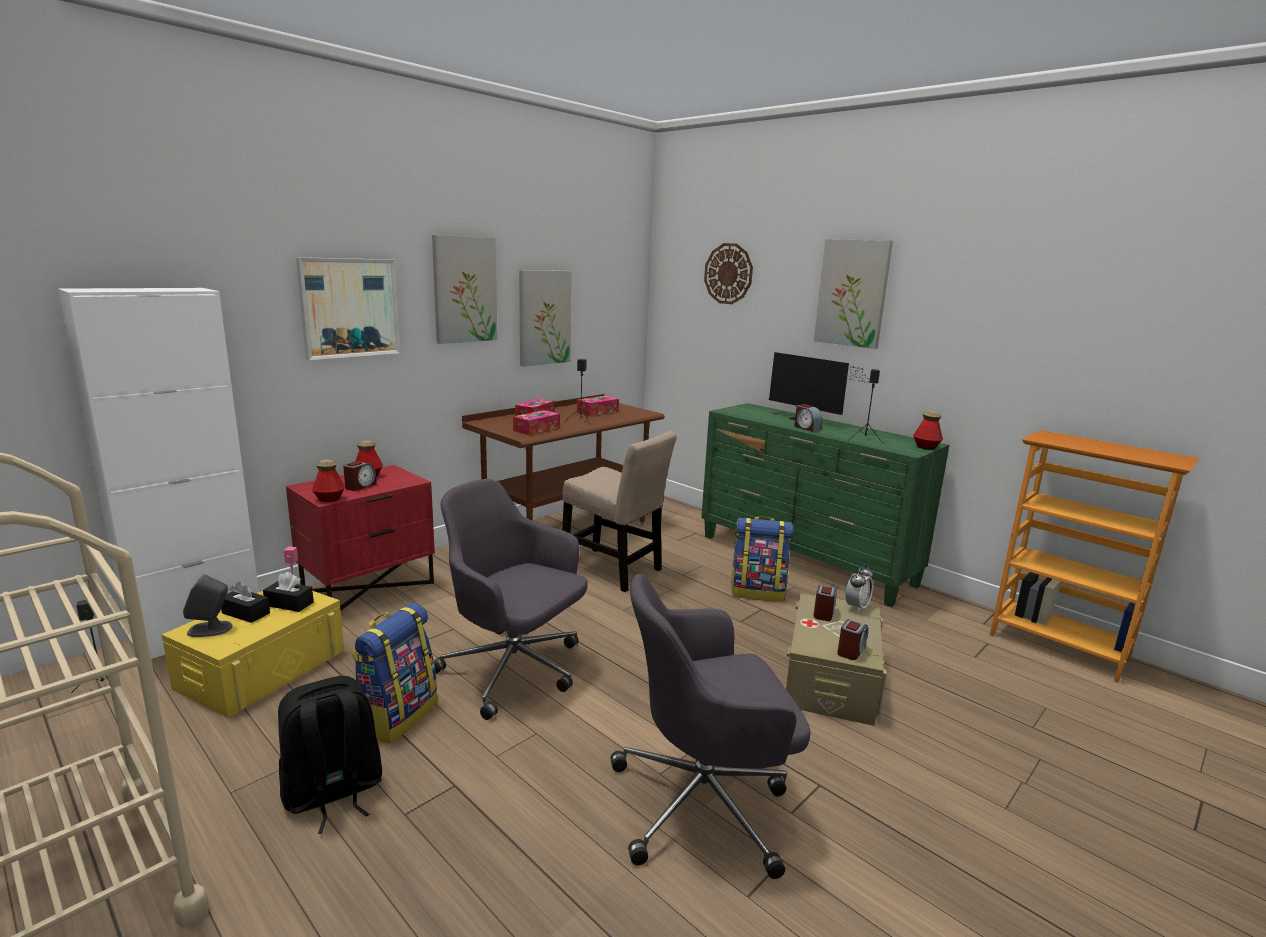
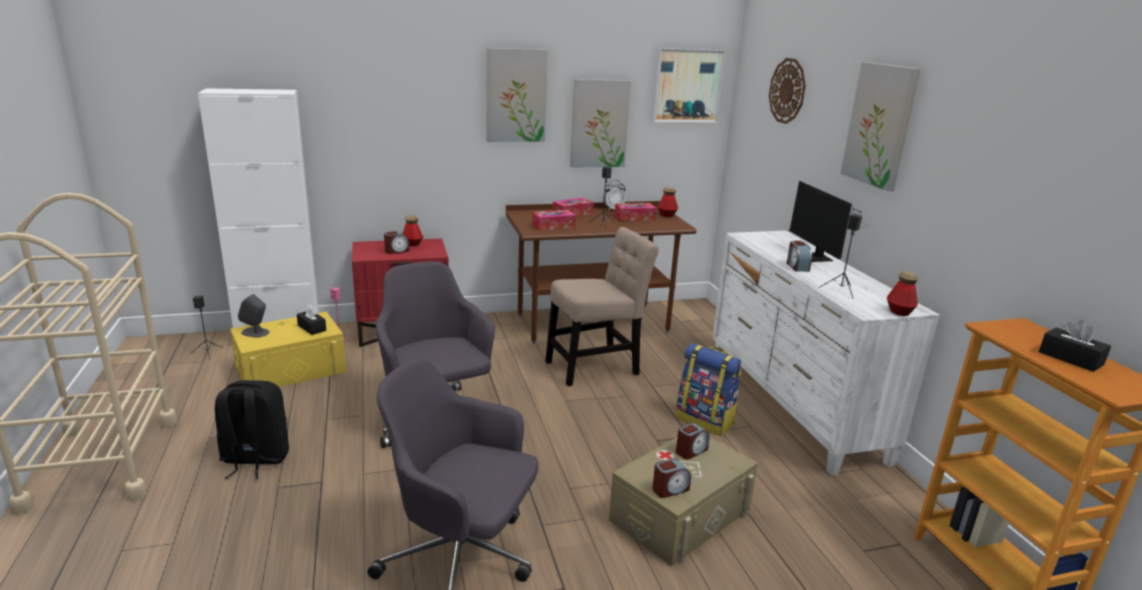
camera: 30 degrees right, 5 degrees up
black tissue box [221,582,270,623] -> black tissue box moved to [1039,320,1111,372]
picture [296,257,400,360] -> picture moved to [652,48,726,123]
bottle [312,459,345,502] -> bottle moved to [657,187,678,217]
backpack [352,603,438,743] -> none
beige chair [562,431,677,592] -> beige chair turned 90 degrees counterclockwise [545,227,659,386]
green dresser [701,403,949,607] -> white dresser [712,231,940,476]
alarm clock [845,564,874,612] -> alarm clock moved to [603,180,625,210]

